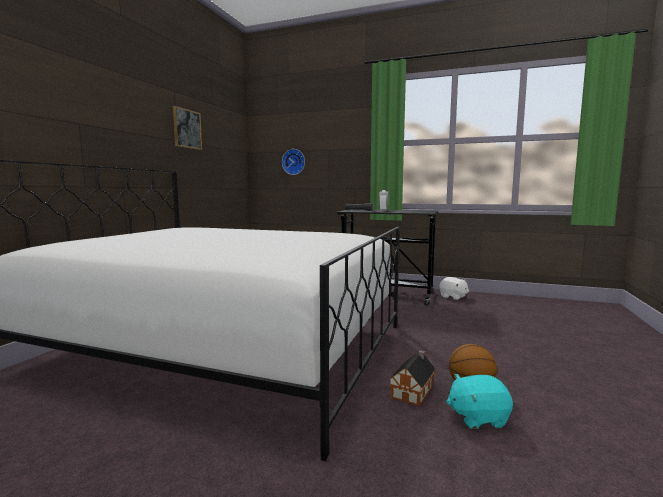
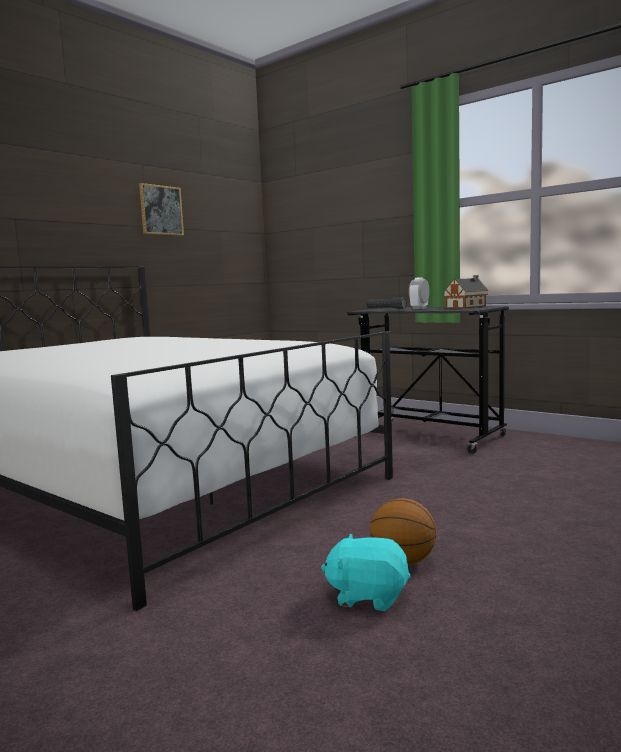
camera: 20 degrees right, 0 degrees up
wall clock [282,149,305,175] -> none
toy house [389,350,436,407] -> toy house moved to [443,275,489,308]
white plush toy [439,277,469,300] -> none

